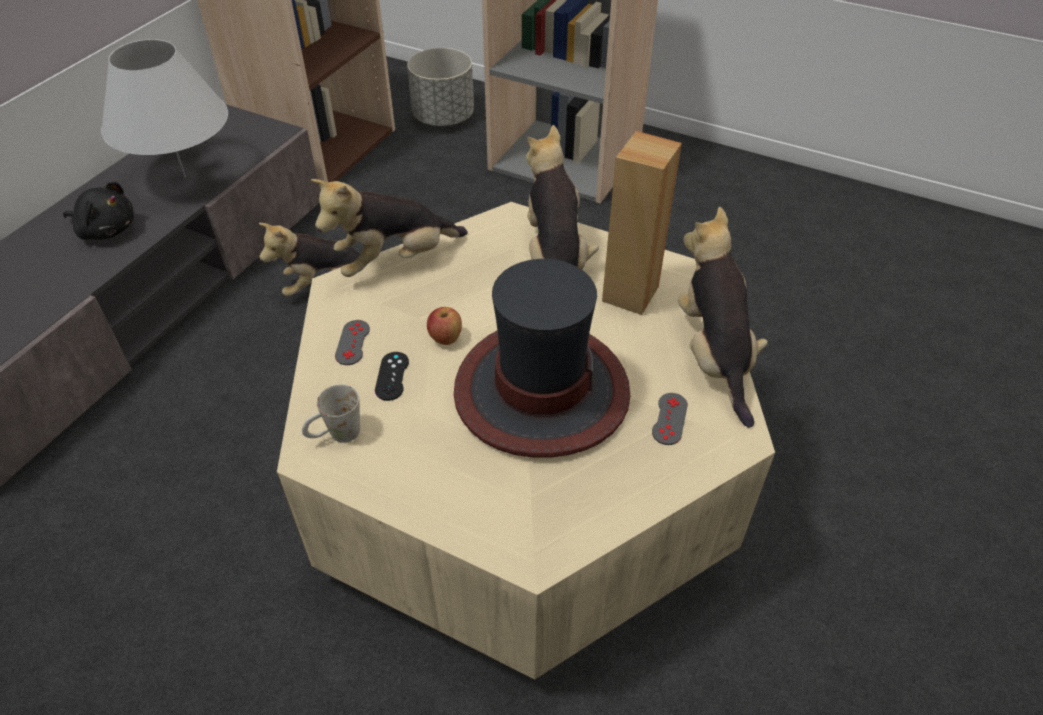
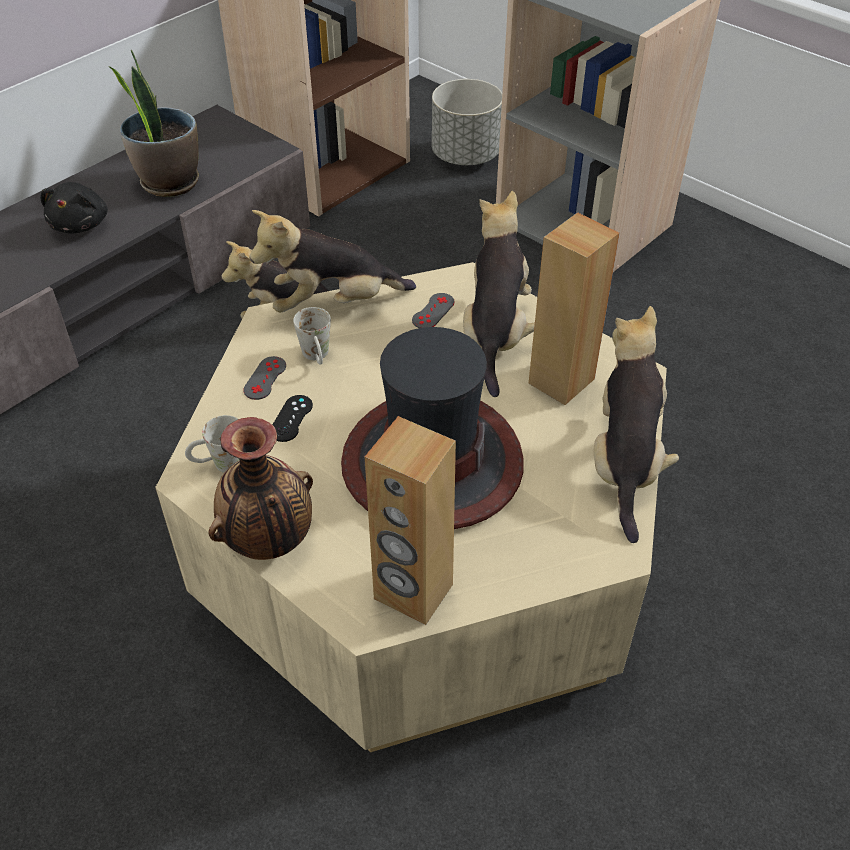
camera: 15 degrees right, 0 degrees up
black plush toy [63,181,134,240] -> black plush toy turned 60 degrees clockwise [41,182,108,234]
white table lamp [101,39,228,177] -> potted plant [108,50,199,197]
apple [427,307,462,345] -> none
grey game controller [652,393,688,445] -> grey game controller moved to [412,293,455,328]
none -> vase [208,417,313,560]
none -> white mug [293,307,331,365]
none -> brown speaker [365,416,456,625]

